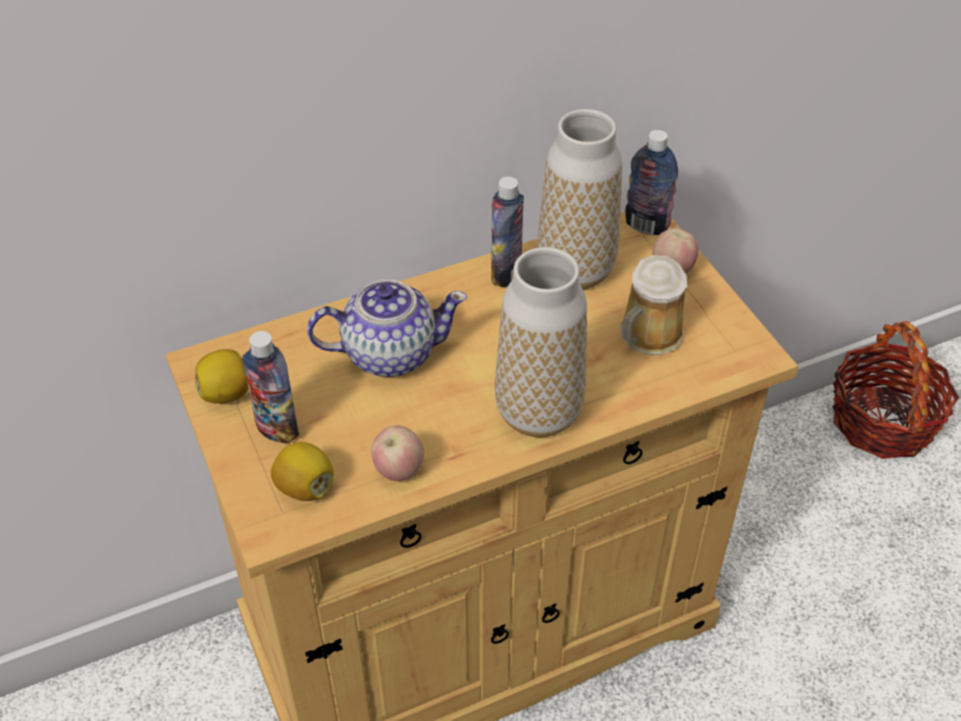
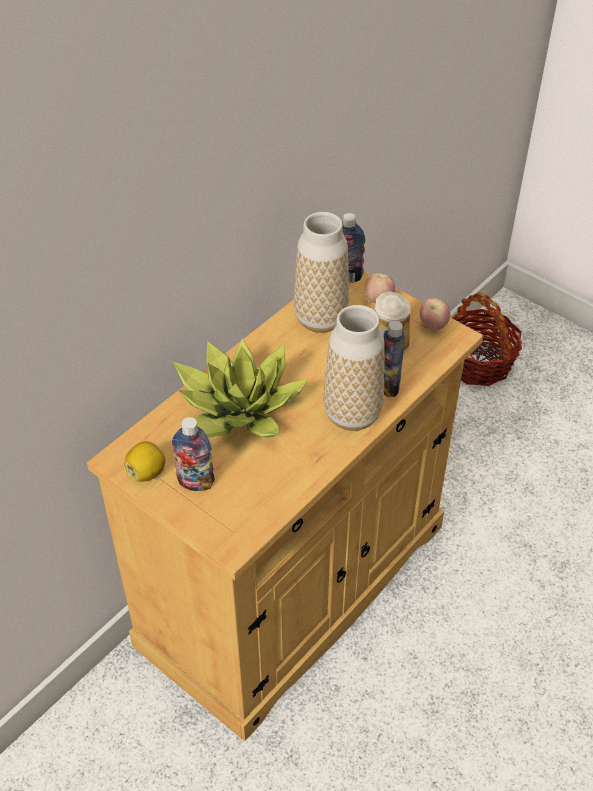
camera: 25 degrees left, 0 degrees up
lemon [271,442,334,501] -> none
teapot [307,280,468,377] -> potted plant [173,339,308,438]
apple [371,426,424,481] -> apple moved to [419,298,450,330]
bottle [491,177,524,288] -> bottle moved to [384,321,405,397]

